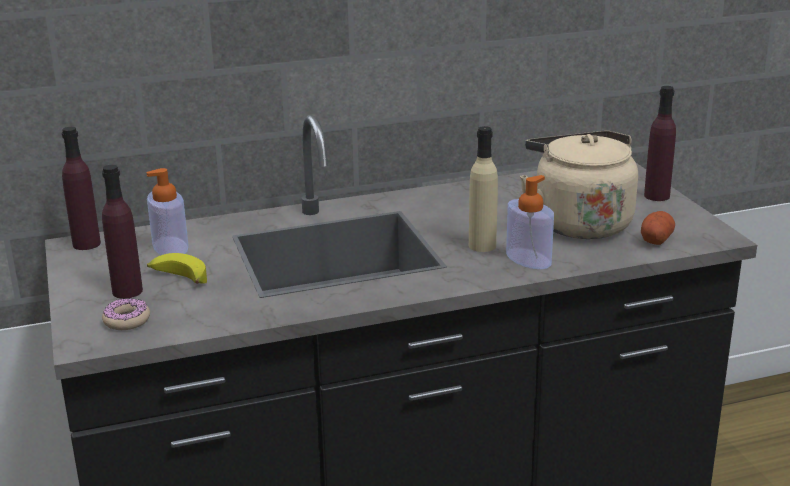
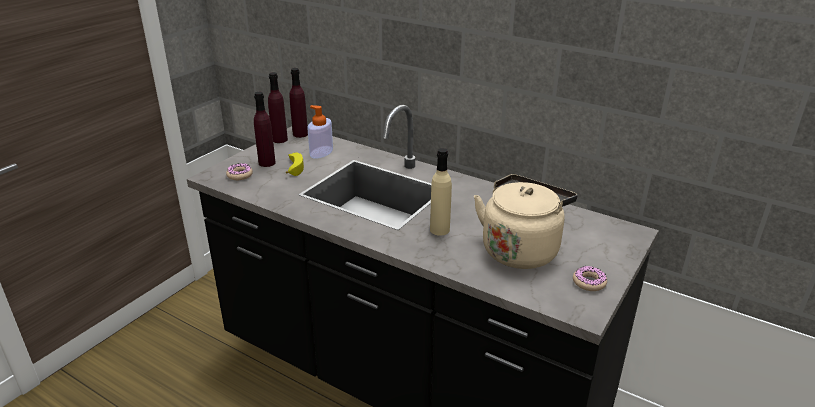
camera: 50 degrees right, 5 degrees up
soap dispenser [506,175,554,269] -> none
potato [641,211,675,245] -> none
purple bottle [644,86,676,201] -> purple bottle moved to [268,72,288,143]
none -> donut [573,266,607,291]

